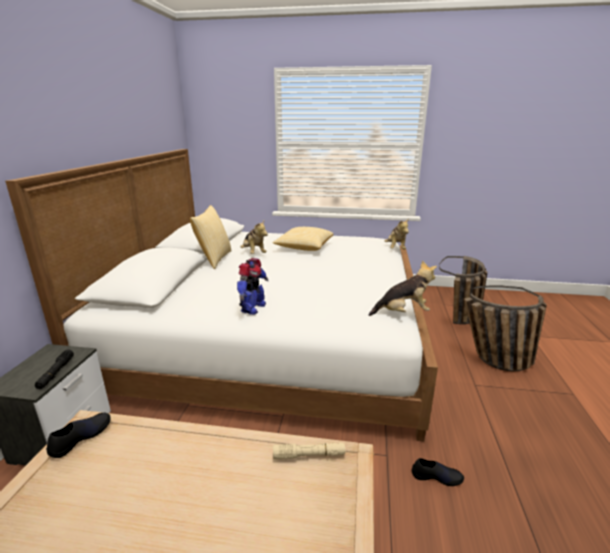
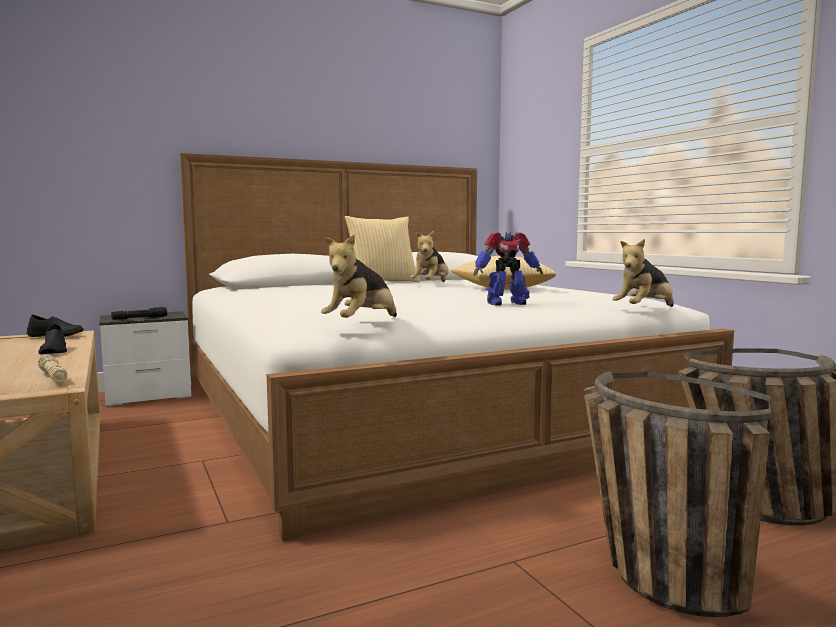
camera: 55 degrees right, 15 degrees down
toy robot [237,258,268,315] -> toy robot moved to [473,231,543,305]
plush toy [368,260,437,316] -> plush toy turned 75 degrees clockwise [321,234,397,318]
black shoe [412,458,464,486] -> black shoe moved to [38,324,67,354]

